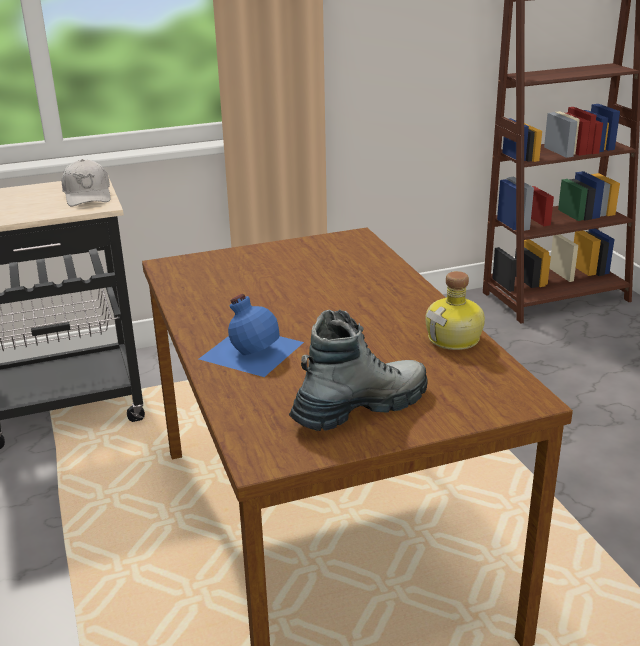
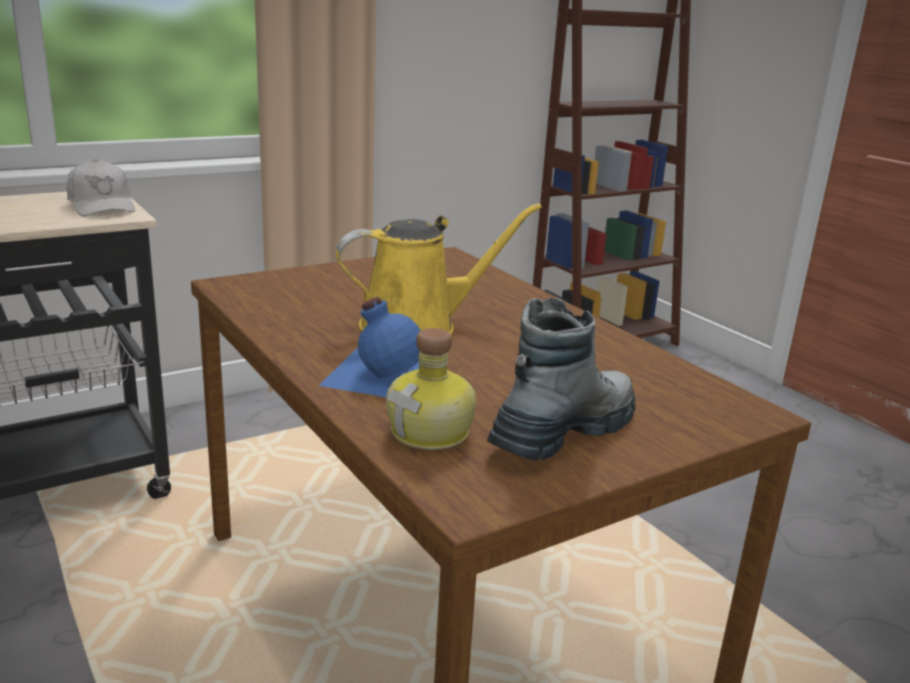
camera: 15 degrees left, 5 degrees down
bottle [425,271,485,350] -> bottle moved to [386,328,476,450]
none -> yellow watering can [336,203,542,334]

